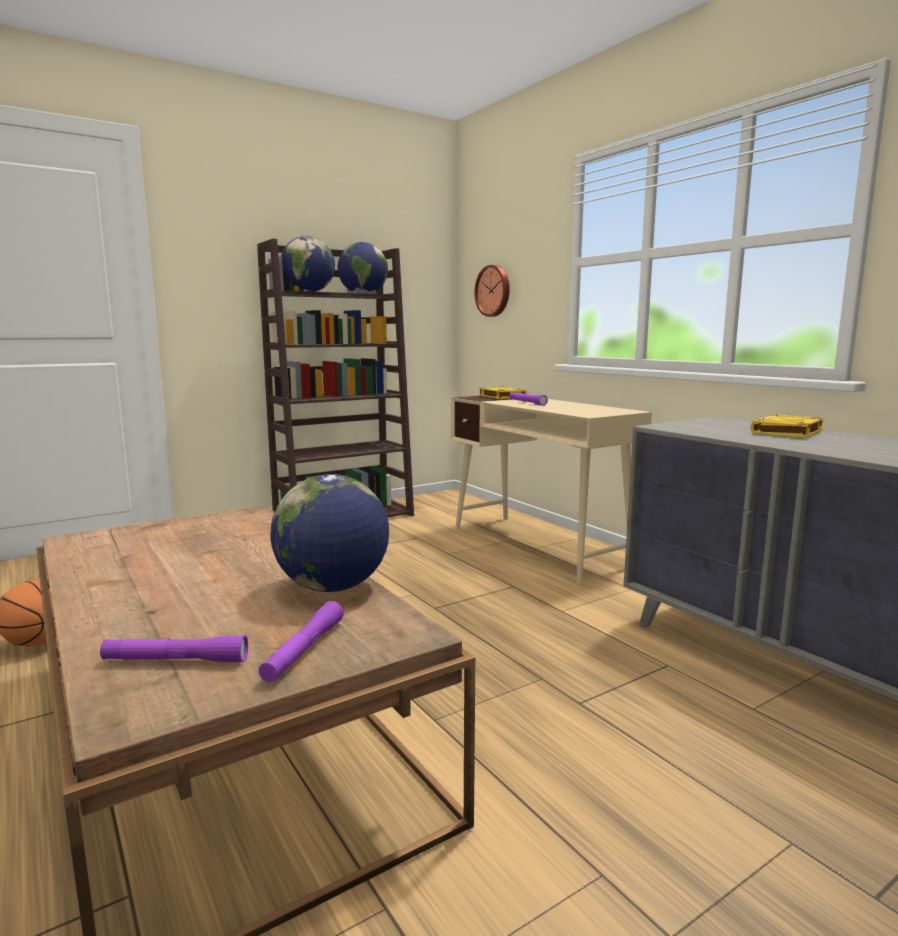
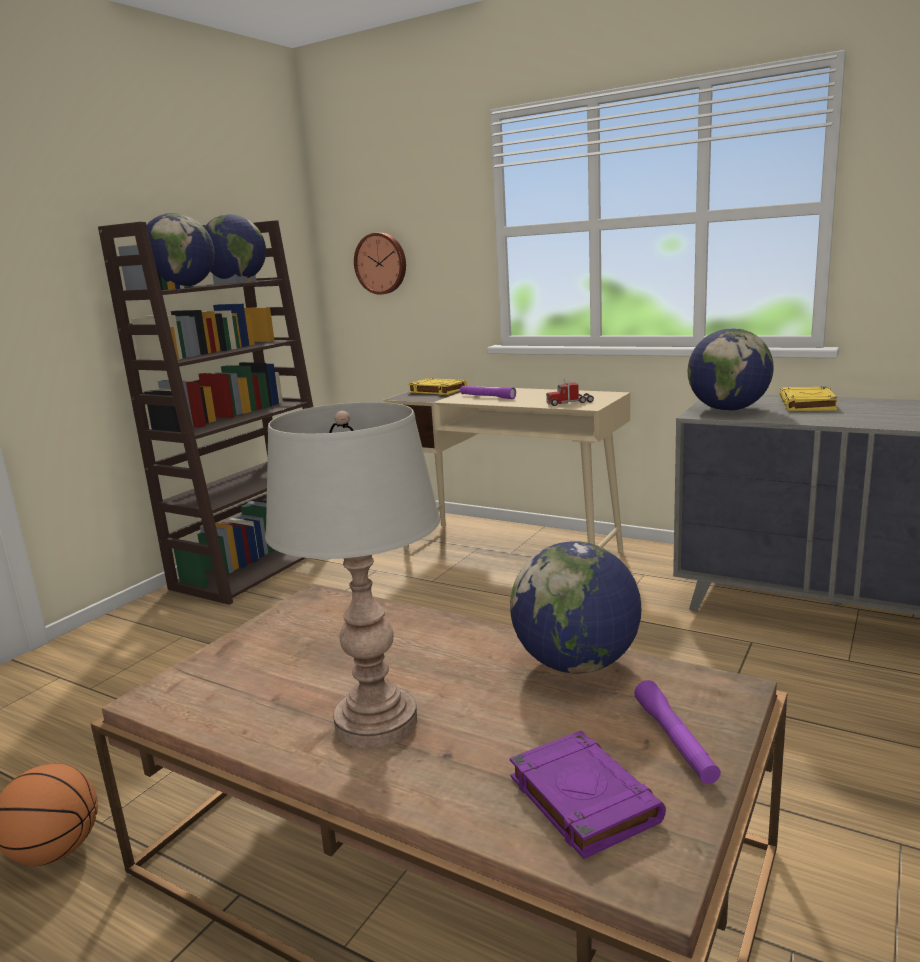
camera: 25 degrees left, 5 degrees up
purple flashlight [100,636,248,662] -> purple book [510,731,666,859]
none -> grey table lamp [265,402,440,749]
none -> toy truck [546,379,594,406]
none -> globe [688,328,774,411]

